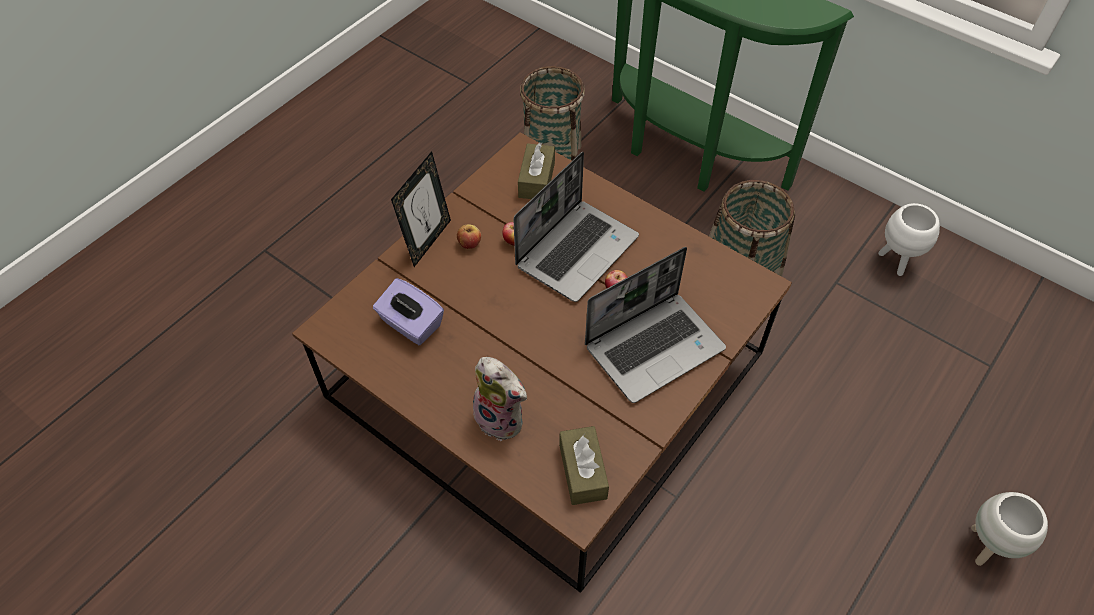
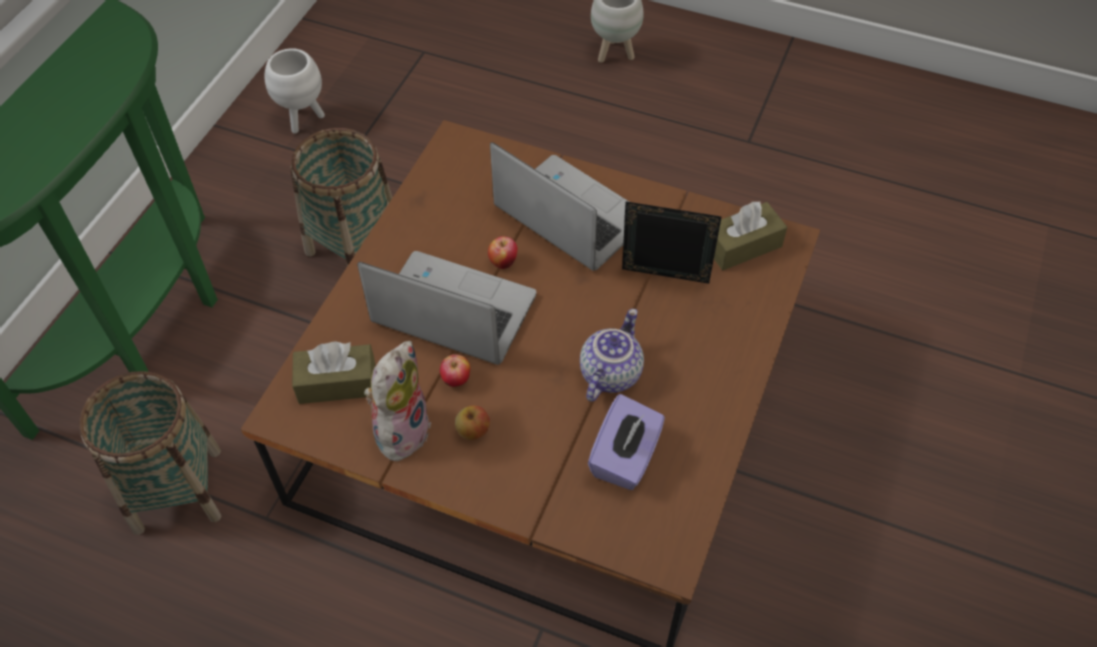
camera: 105 degrees left, 0 degrees up
picture frame [391,151,451,267] -> picture frame moved to [622,202,722,284]
plush toy [467,357,527,441] -> plush toy moved to [364,341,431,461]
none -> teapot [580,309,644,402]

